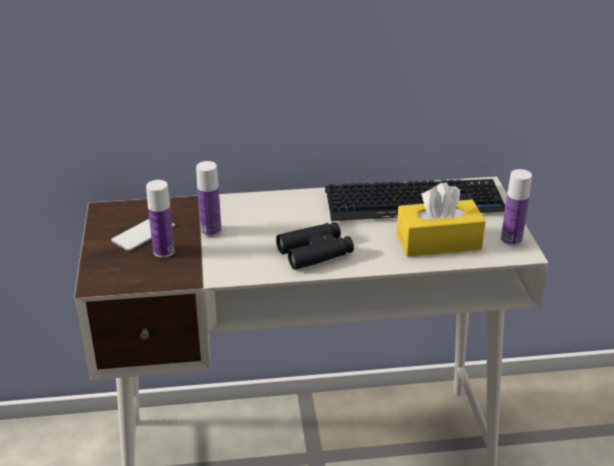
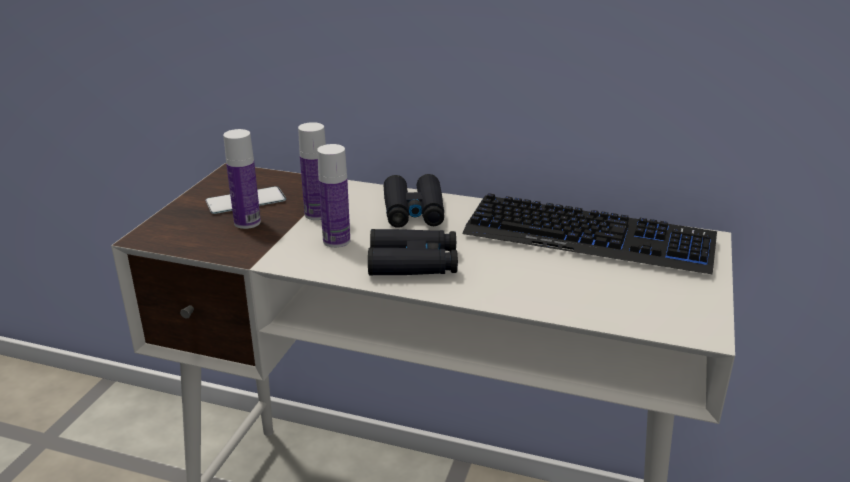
camera: 25 degrees right, 5 degrees down
yellow tissue box [397,183,486,256] -> none
bottle [501,169,532,246] -> bottle moved to [317,144,350,248]
none -> black binoculars [384,174,444,228]

